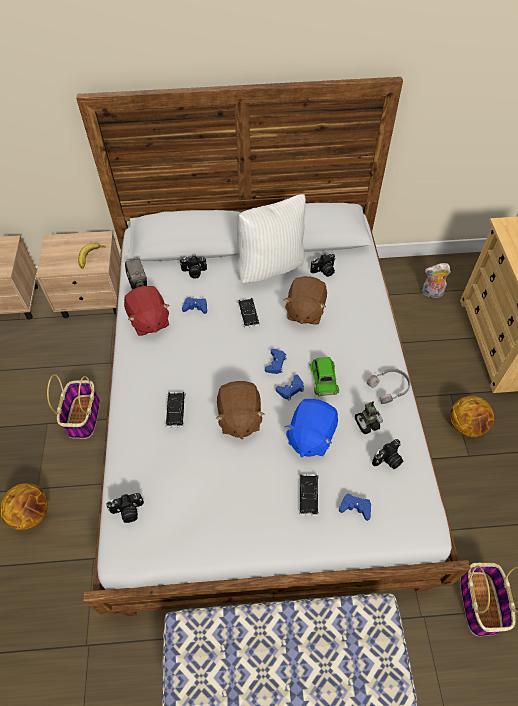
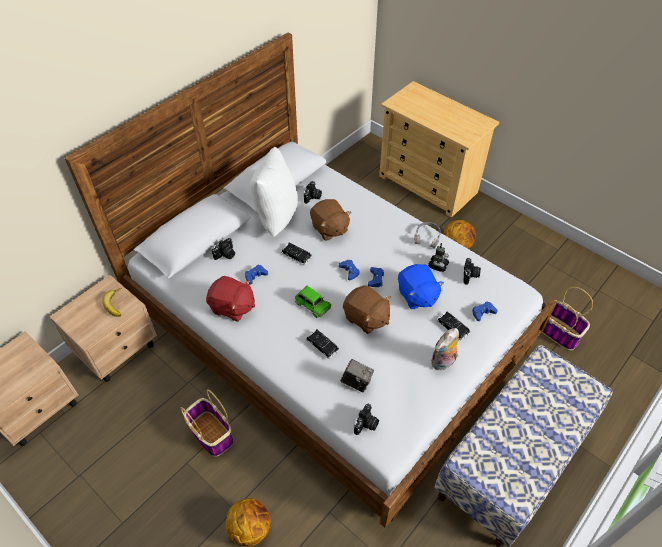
camera: 45 degrees left, 5 degrees down
camera [125,259,147,290] -> camera moved to [341,359,374,392]
green toy car [310,357,339,396] -> green toy car moved to [295,286,331,318]
plush toy [422,263,451,298] -> plush toy moved to [431,328,459,370]

